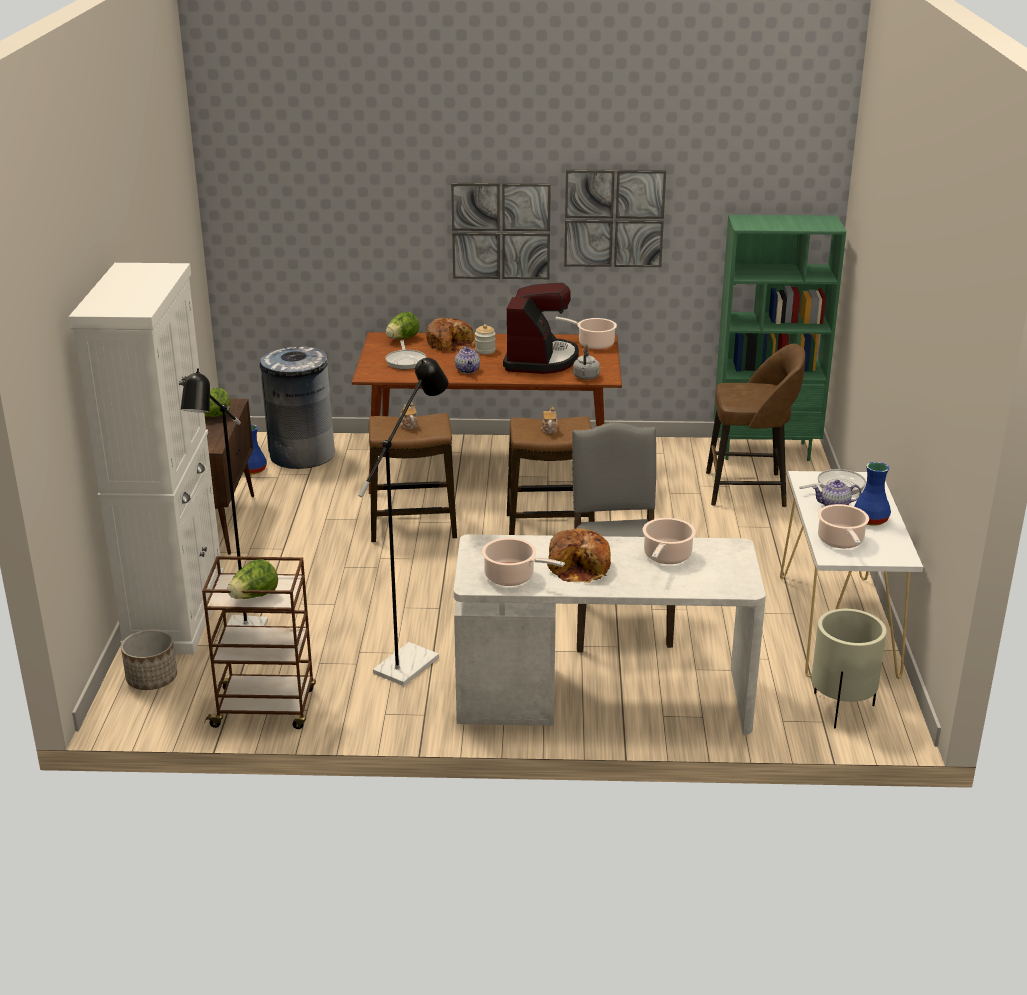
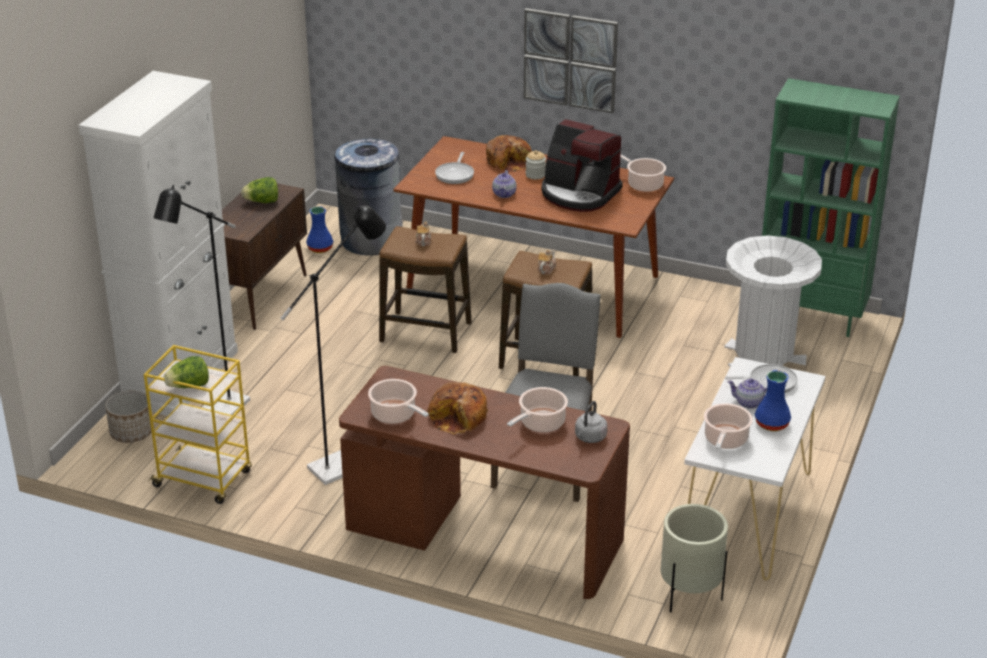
camera: 20 degrees right, 5 degrees up
brown cart [202,556,316,729] -> yellow cart [144,345,252,504]
lettuce [386,312,419,339] -> none
white desk [453,534,766,735] -> brown desk [339,366,630,599]
coffee machine [503,283,579,374] -> coffee machine turned 90 degrees clockwise [542,119,623,212]
picture [564,169,666,267] -> none
grey kettle [573,344,600,380] -> grey kettle moved to [575,401,607,443]
brown stool [706,344,805,507] -> white trash can [724,235,822,366]

